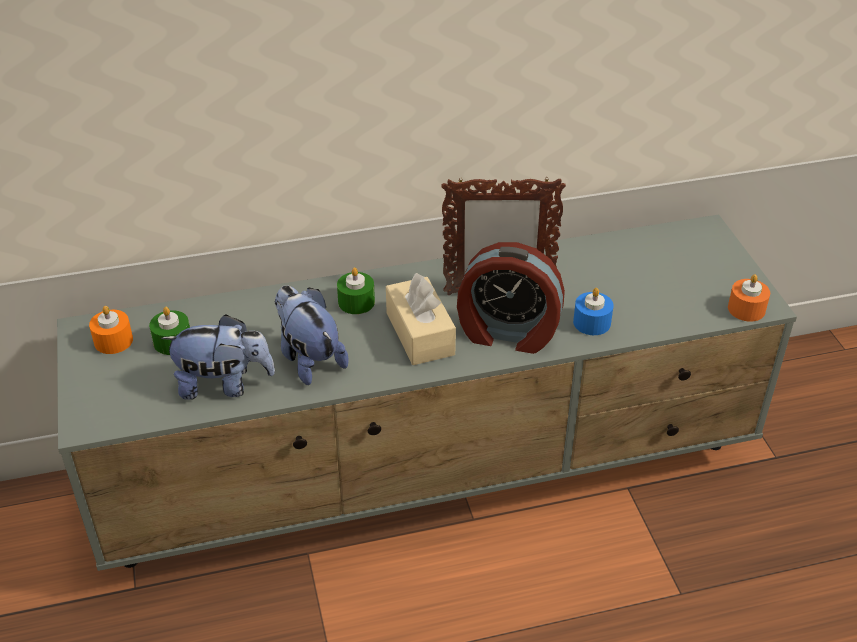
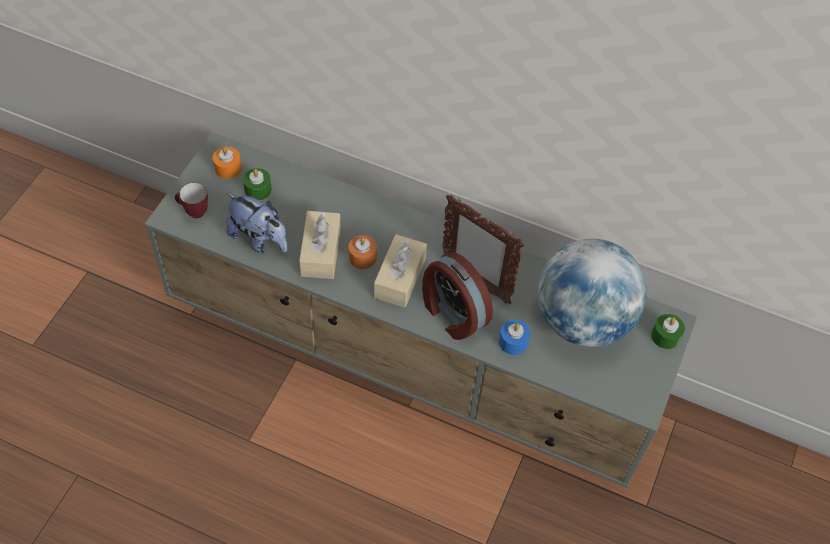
camera: 35 degrees right, 15 degrees up
plush toy [275,285,349,385] -> beige tissue box [299,211,341,279]
green candle [337,267,375,314] -> green candle moved to [651,314,685,349]
orange candle [728,274,770,322] -> orange candle moved to [348,235,377,269]
none -> mug [175,182,208,219]
none -> globe [537,239,647,347]

